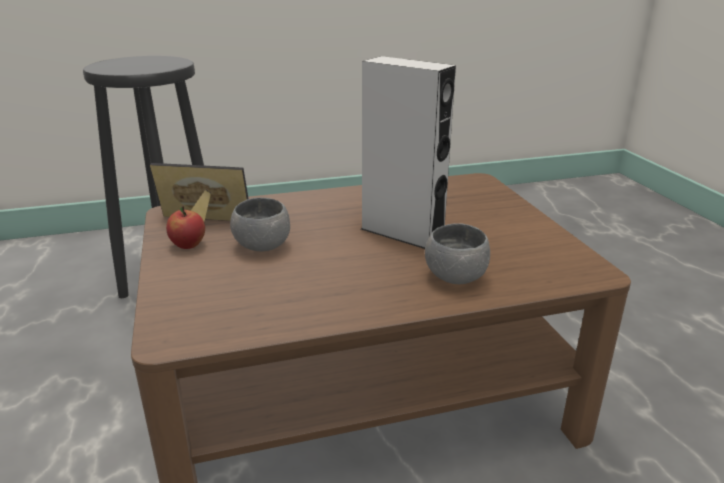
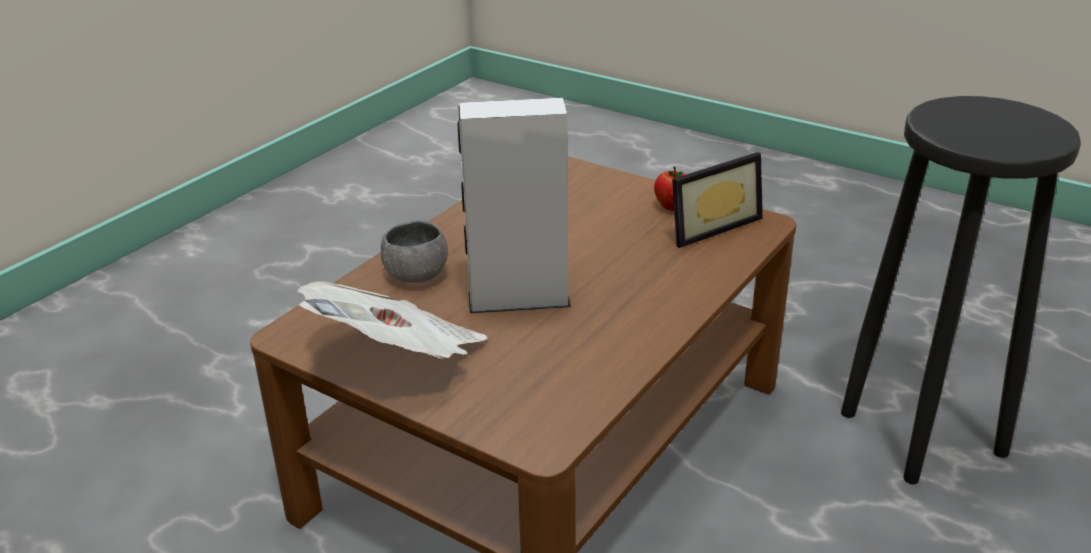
camera: 140 degrees right, 5 degrees up
grey bowl [230,197,290,251] -> none
none -> newspaper [297,281,488,359]

